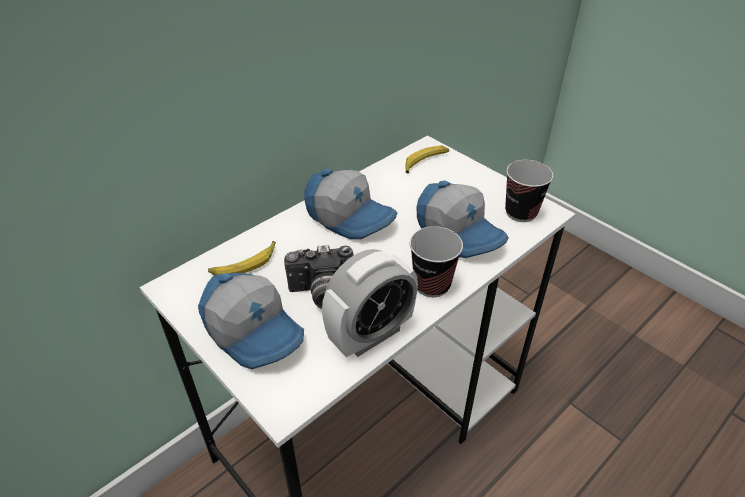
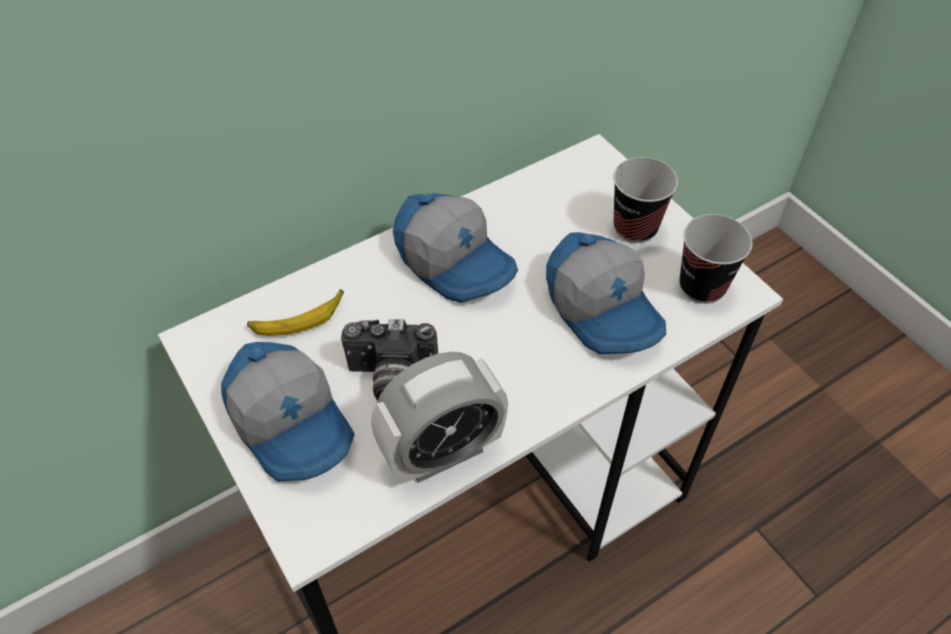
camera: 10 degrees right, 10 degrees up
banana [405,145,449,174] -> none
cup [410,226,463,297] -> cup moved to [613,157,678,243]

